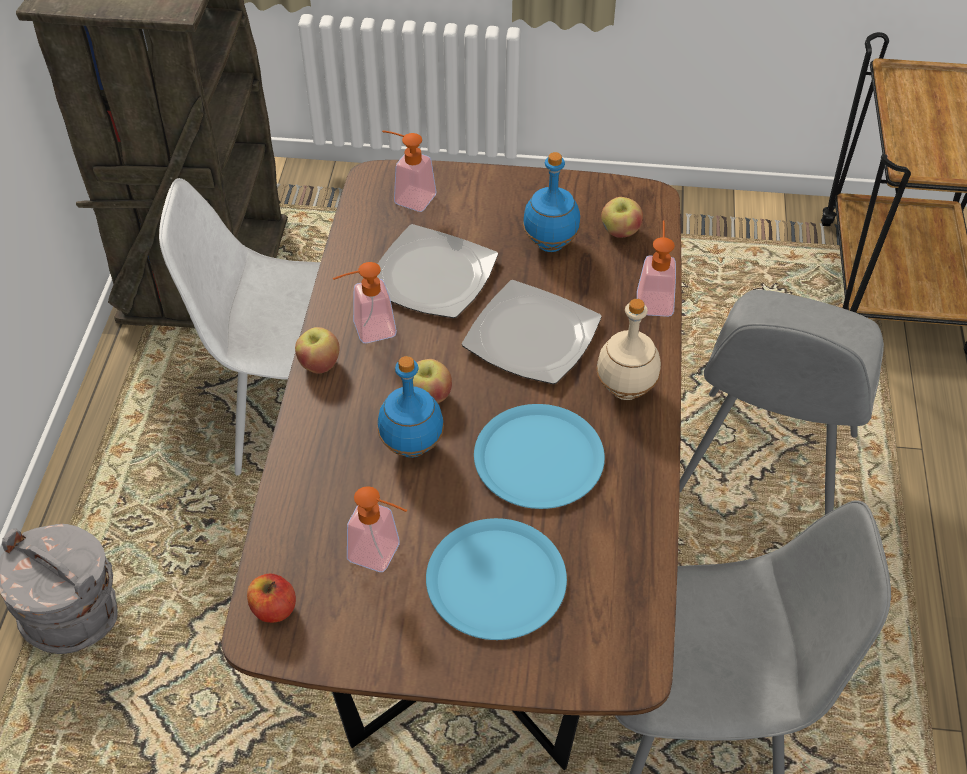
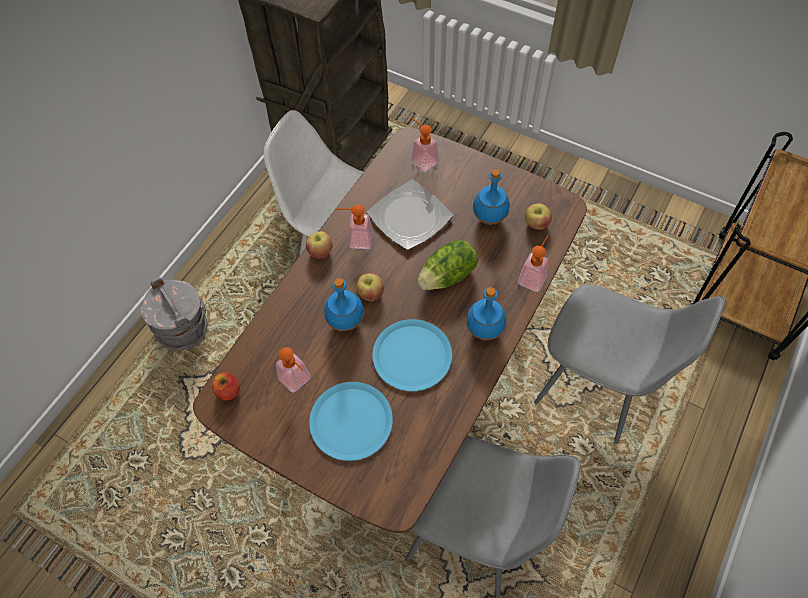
camera: 25 degrees right, 10 degrees up
plate [462,280,602,384] -> lettuce [417,240,478,290]
beige bottle [596,299,661,400] -> blue bottle [466,287,506,340]
grey chair [679,290,884,515] -> grey chair turned 105 degrees counterclockwise [534,284,725,444]

